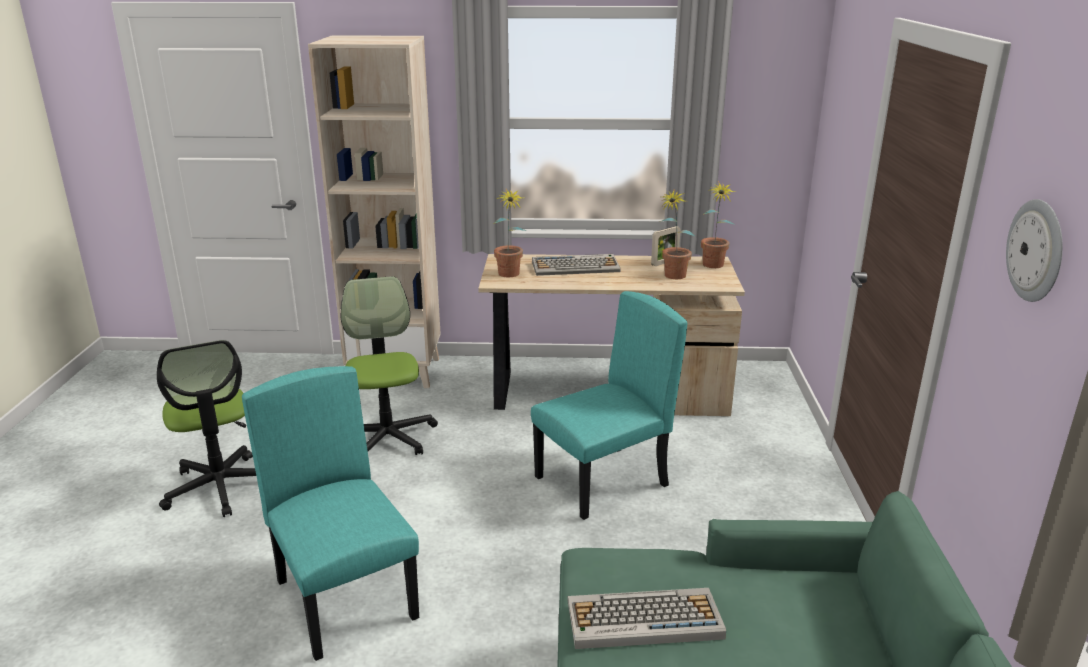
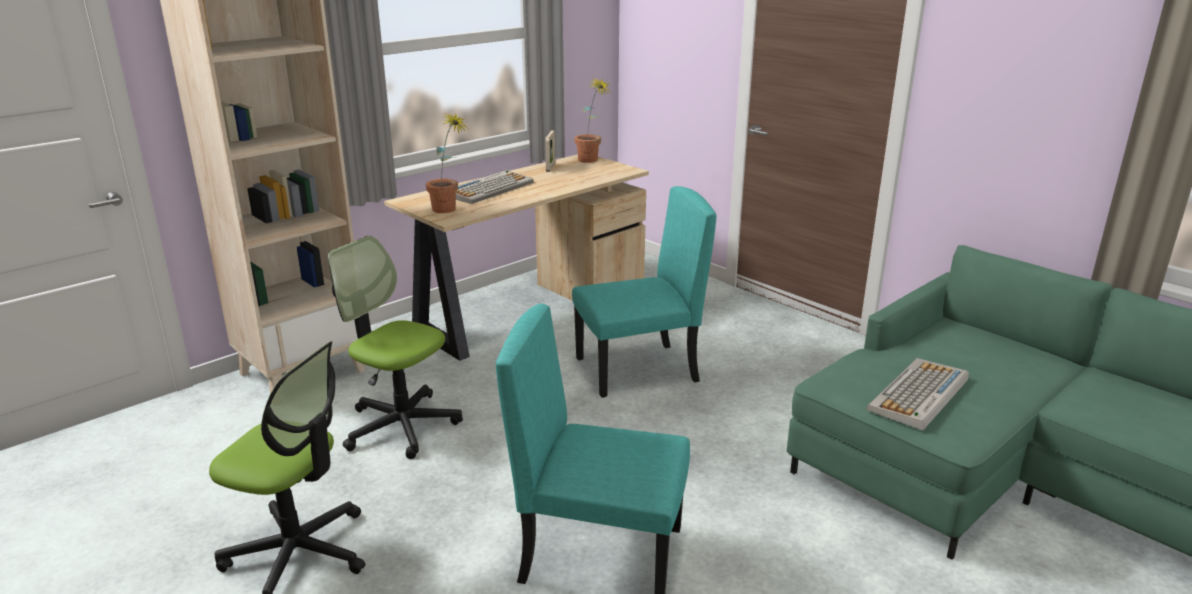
camera: 45 degrees left, 0 degrees up
turquoise chair [531,291,688,520] -> turquoise chair turned 60 degrees clockwise [572,186,717,398]
potted plant [658,191,695,279] -> none
wall clock [1006,199,1063,302] -> none

